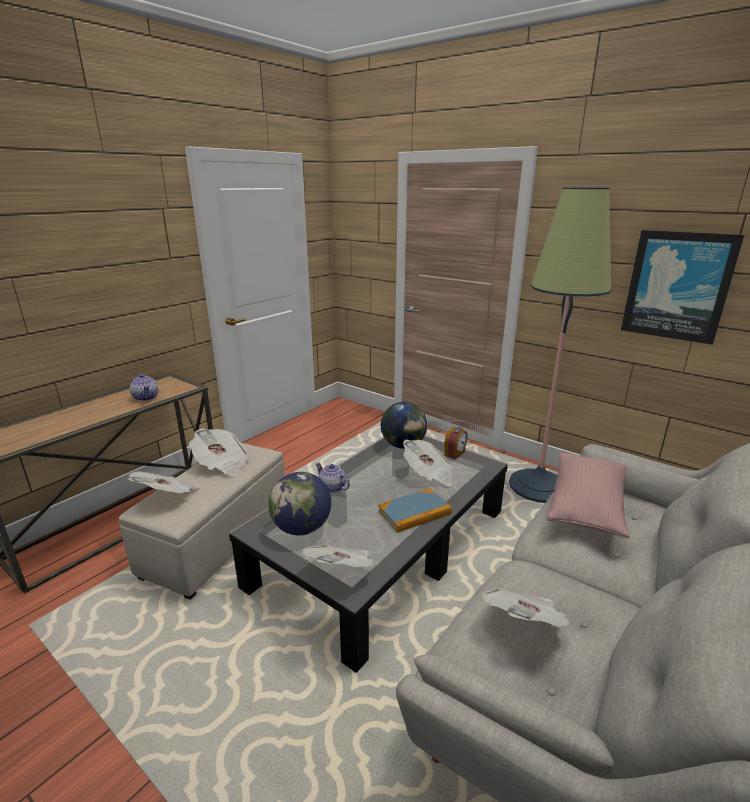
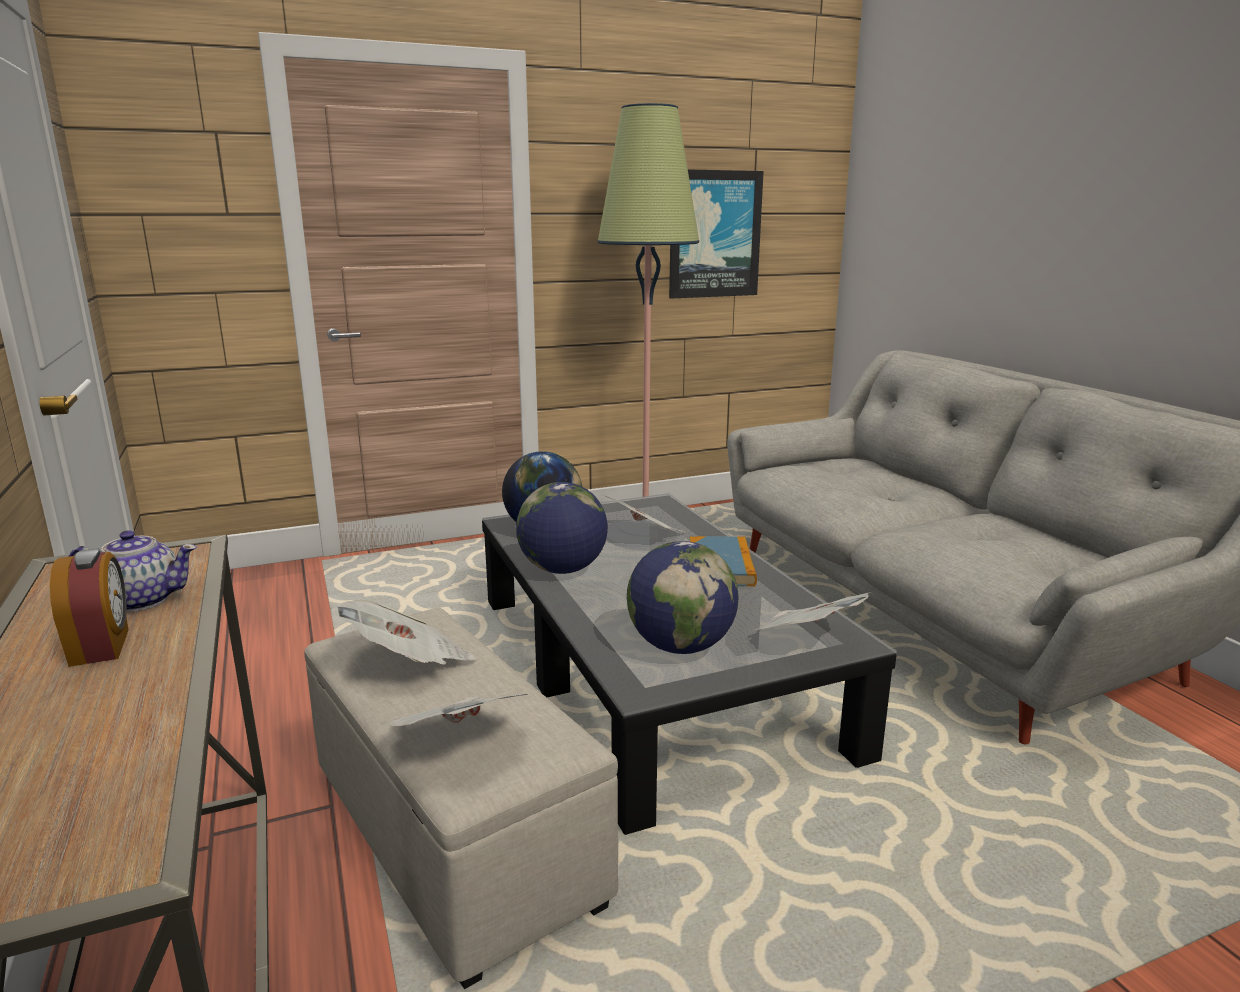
camera: 60 degrees left, 5 degrees down
teapot [315,463,350,493] -> none
alarm clock [444,427,468,460] -> alarm clock moved to [50,548,129,667]
newspaper [481,588,572,627] -> none
pink pillow [547,453,630,538] -> none
none -> globe [516,482,608,574]

